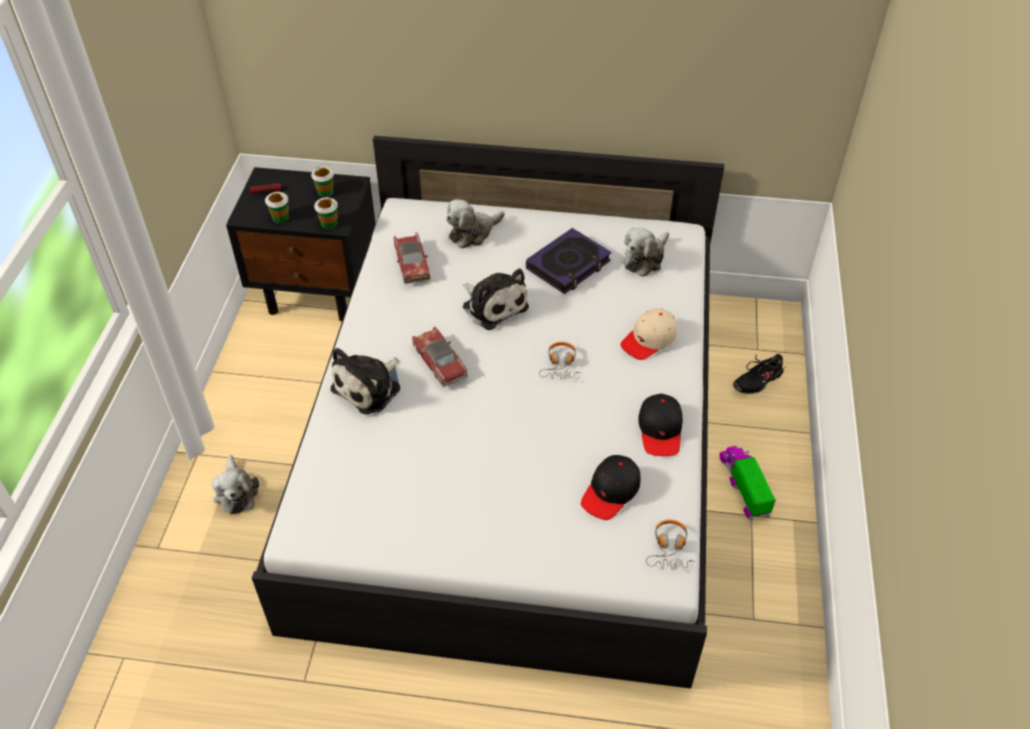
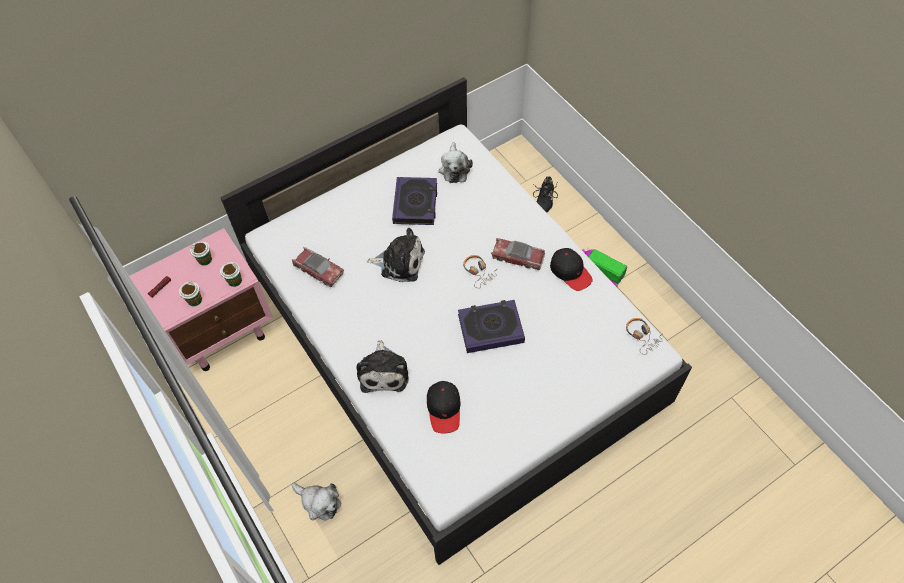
camera: 40 degrees left, 10 degrees up
black nightstand [226,167,376,321] -> pink nightstand [129,228,273,371]
toy car [412,326,468,387] -> toy car moved to [491,238,545,270]
plush toy [446,199,505,249] -> none
black cap [581,455,640,520] -> black cap moved to [427,381,461,433]
beige cap [620,308,677,360] -> none
none -> book [458,300,525,353]

